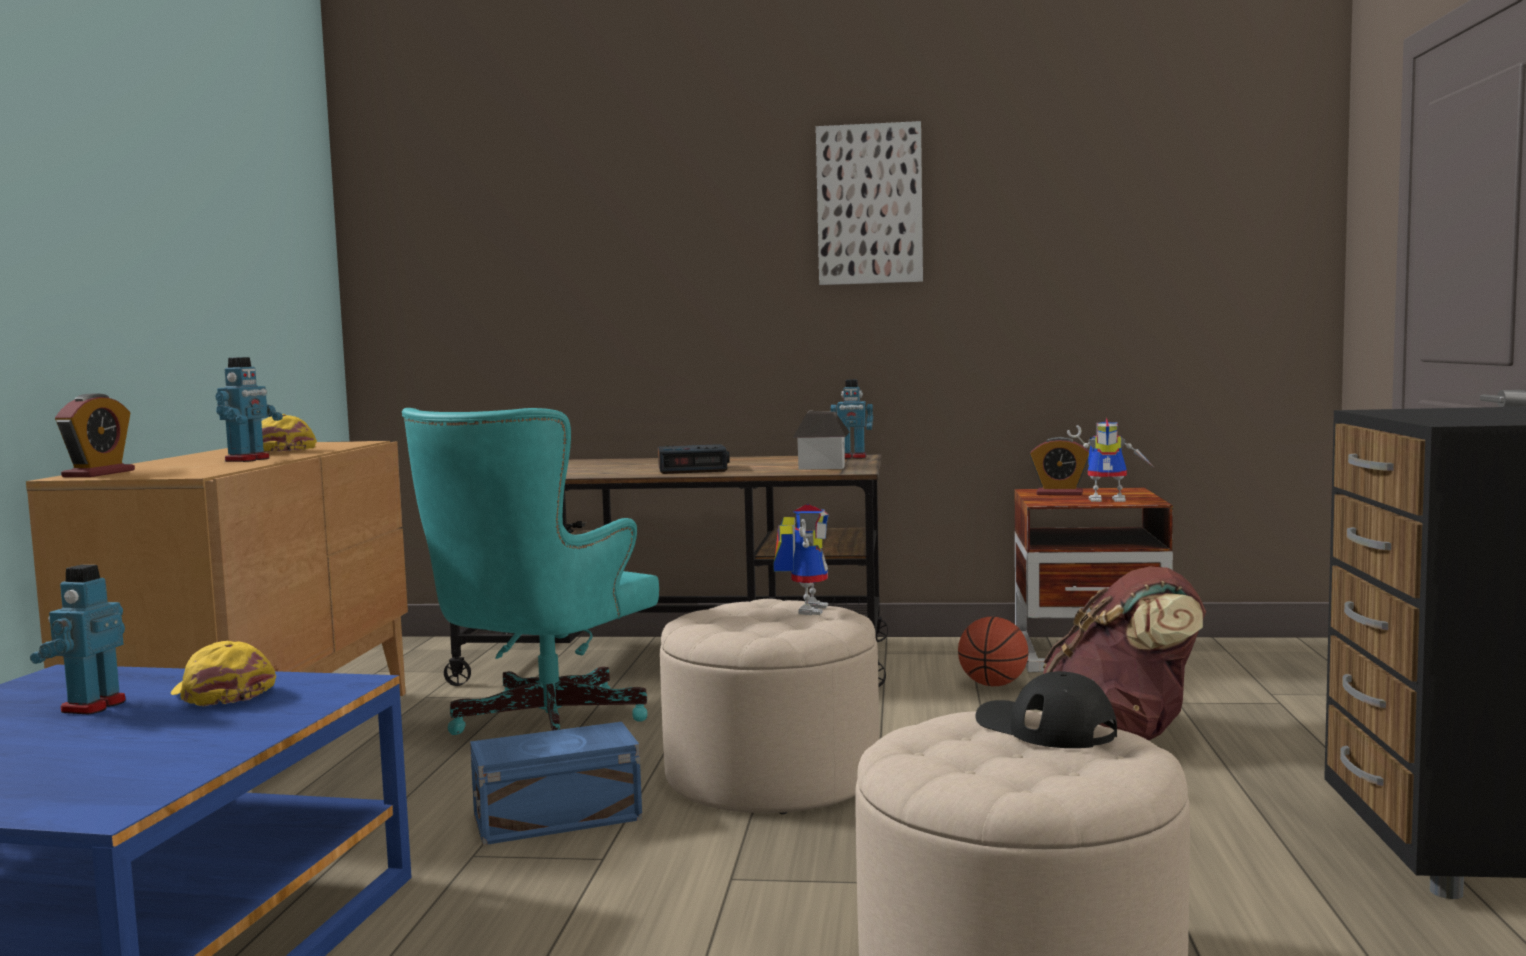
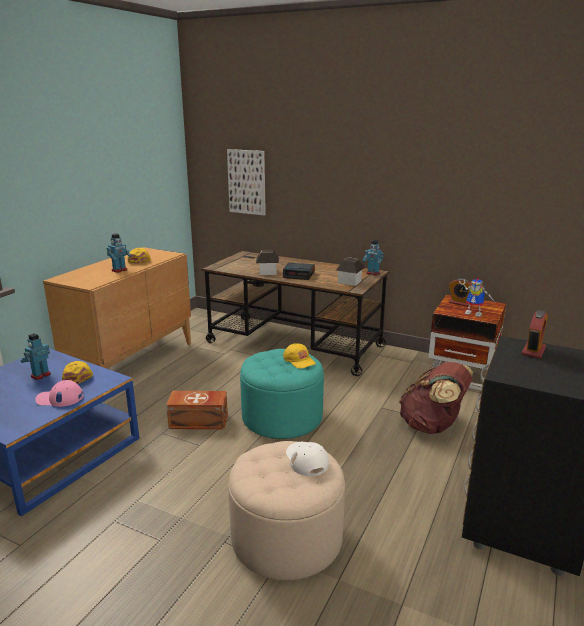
camera: 20 degrees right, 15 degrees up
alarm clock [55,393,135,477] -> alarm clock moved to [521,310,548,359]
turquoise office chair [402,408,659,735] -> none
blue storage box [470,722,642,845] -> brown storage box [166,391,228,429]
beige ottoman [660,599,879,814] -> turquoise ottoman [240,349,324,439]
toy robot [773,504,829,615] -> yellow cap [283,343,316,369]
picture [816,121,923,285] -> picture moved to [227,149,266,215]
basketball [958,617,1029,686] -> none
black cap [975,671,1117,748] -> white cap [286,442,329,477]
none -> pink cap [35,380,83,407]
none -> toy house [256,250,279,275]

